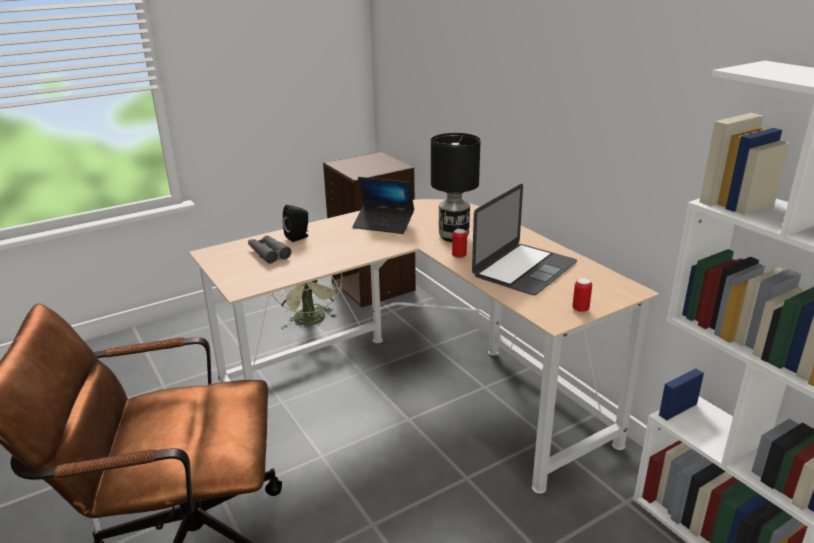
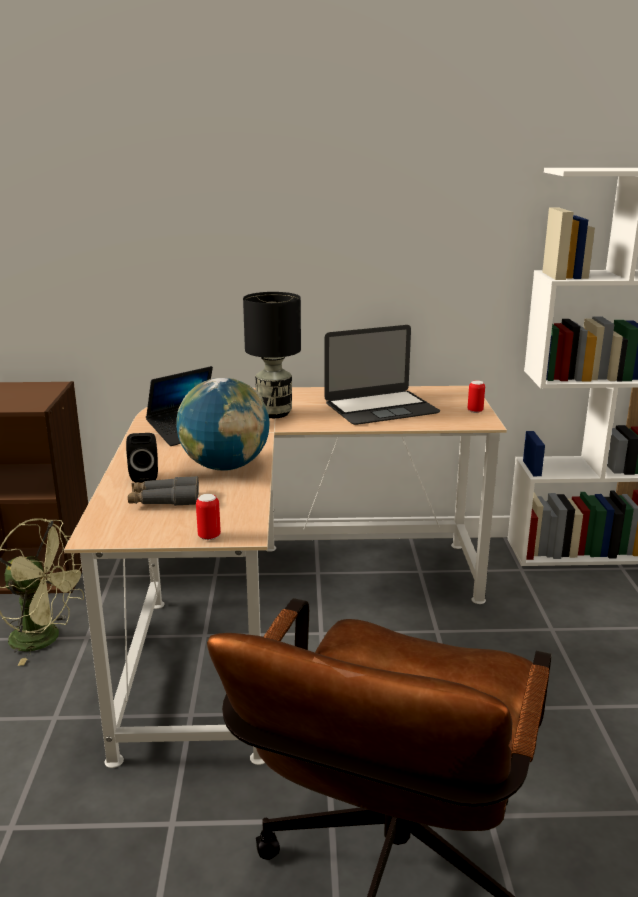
camera: 60 degrees left, 5 degrees down
can [452,229,467,259] -> can moved to [196,494,221,540]
laptop [472,184,577,295] -> laptop turned 90 degrees clockwise [324,325,440,425]
none -> globe [176,378,270,471]

